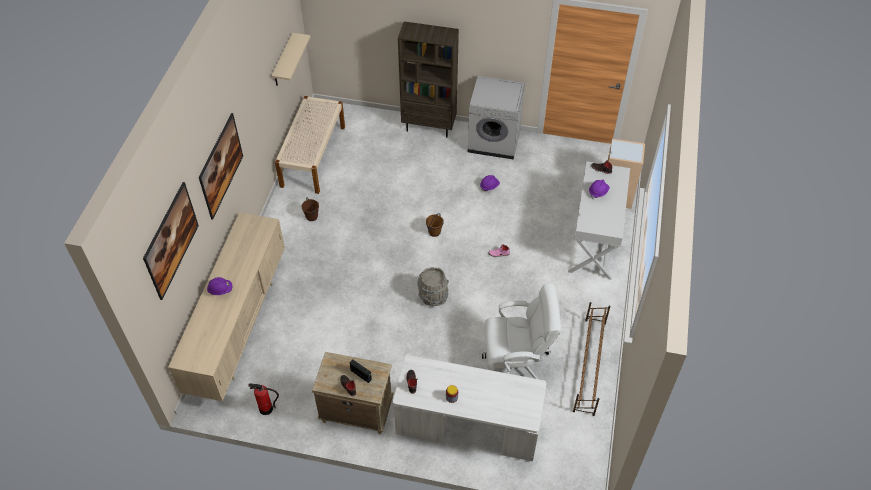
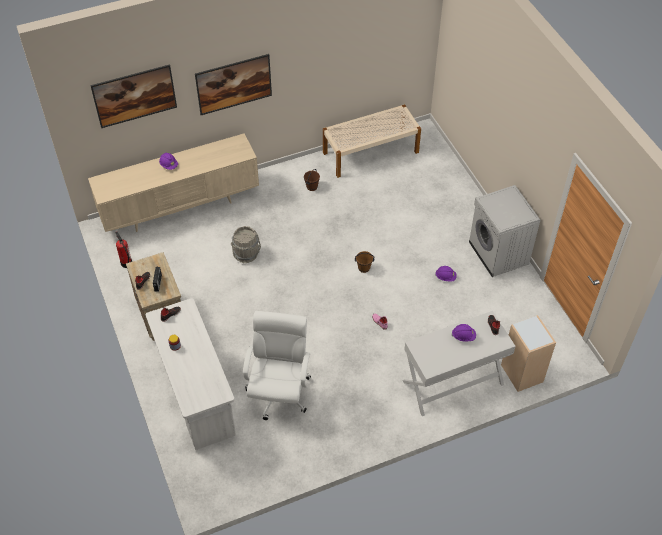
camera: 55 degrees right, 0 degrees up
beige shelf [271,33,310,86] -> none
brown bookcase [398,21,459,138] -> none
grey bucket [417,267,449,306] -> grey bucket moved to [231,226,261,263]
white office chair [482,283,561,379] -> white office chair turned 135 degrees counterclockwise [243,311,311,420]
brown shoe rack [573,302,611,416] -> none

